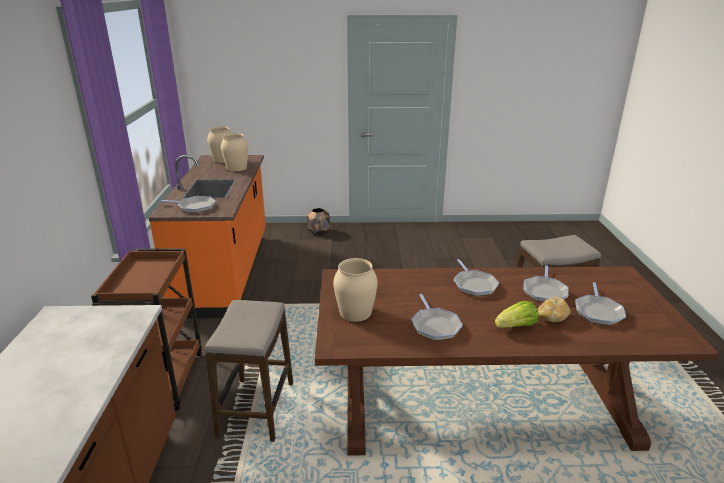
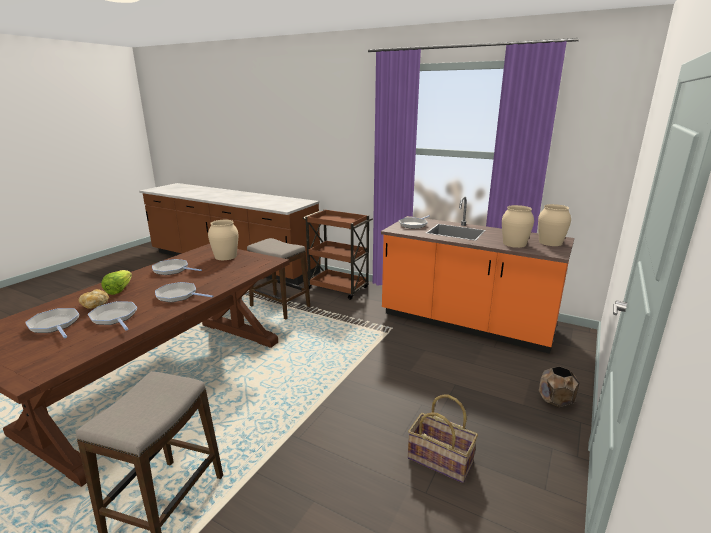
camera: 120 degrees right, 5 degrees down
none -> basket [408,395,478,483]

